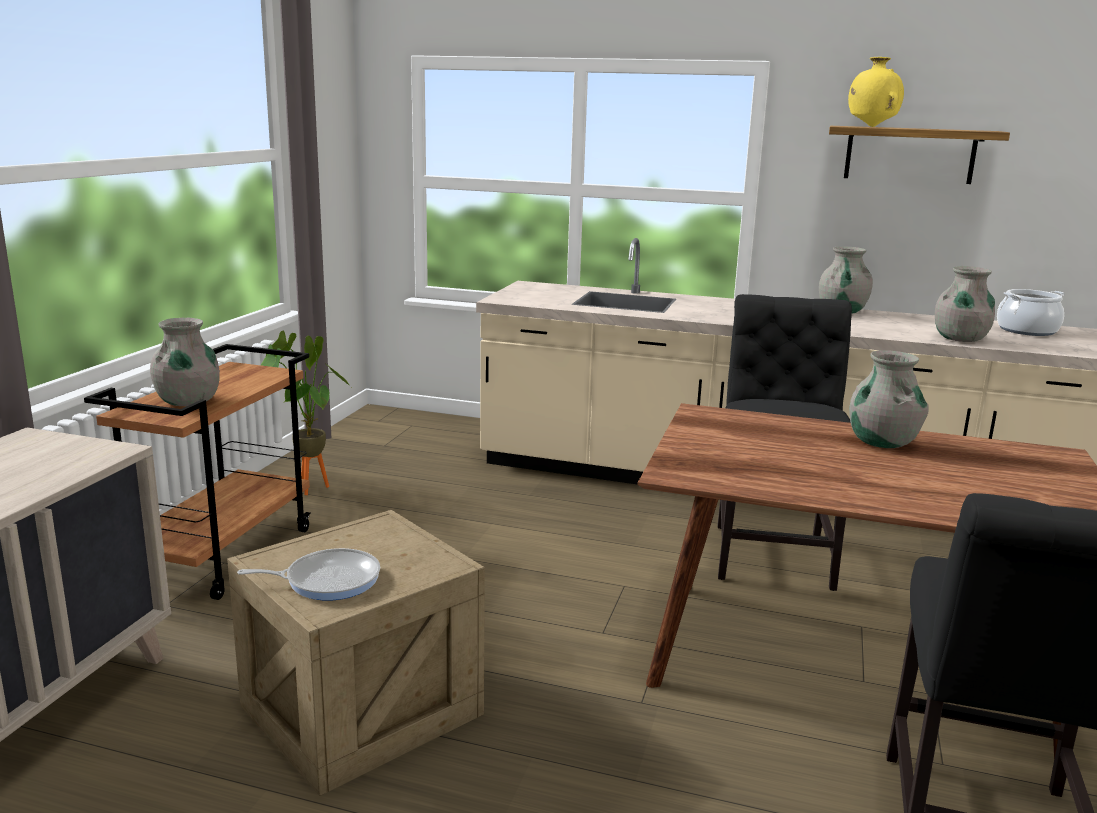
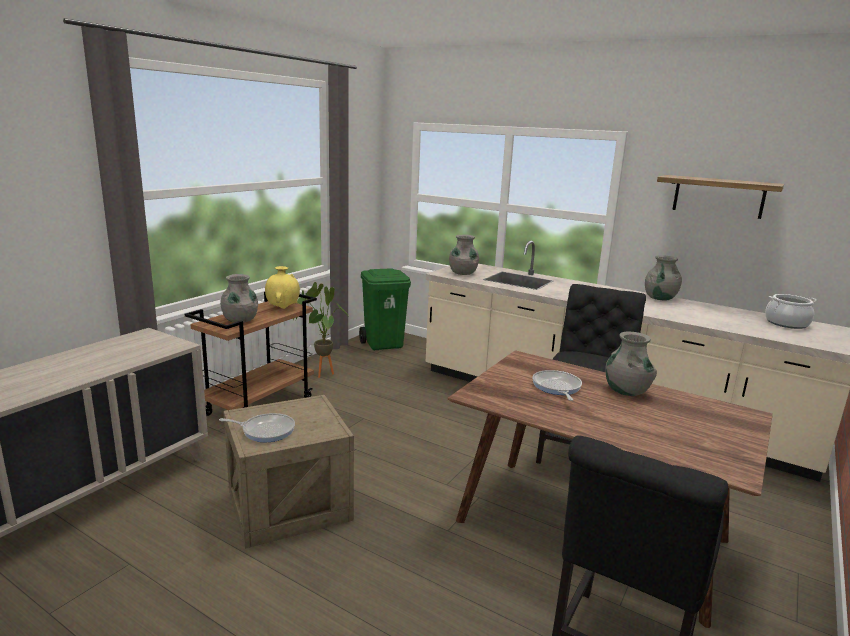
camera: 15 degrees right, 0 degrees up
yellow vase [848,57,904,127] -> yellow vase moved to [265,266,300,309]
grey vase [935,266,995,342] -> grey vase moved to [449,234,479,275]
none -> green trash can [359,268,411,350]
none -> frying pan [532,370,582,401]

